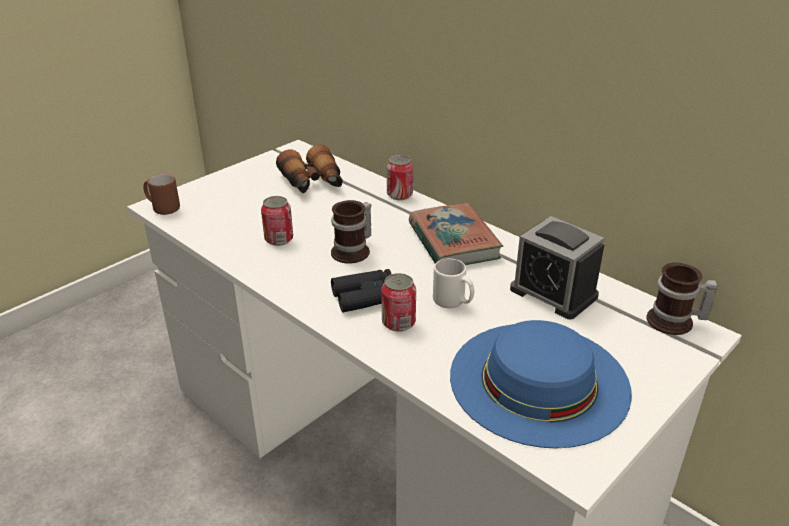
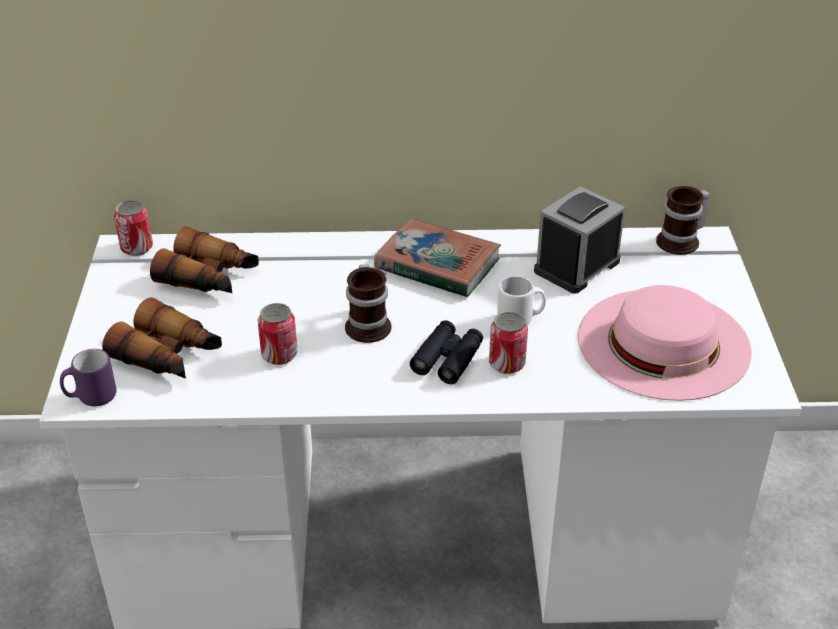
camera: 45 degrees left, 5 degrees up
brown mug [144,174,180,215] -> purple mug [60,349,116,406]
can [387,155,413,200] -> can moved to [114,200,153,256]
blue hat [450,320,632,448] -> pink hat [578,285,752,401]
alarm clock [510,216,604,319] -> alarm clock turned 135 degrees clockwise [534,186,625,293]
none -> binoculars [102,297,222,378]

